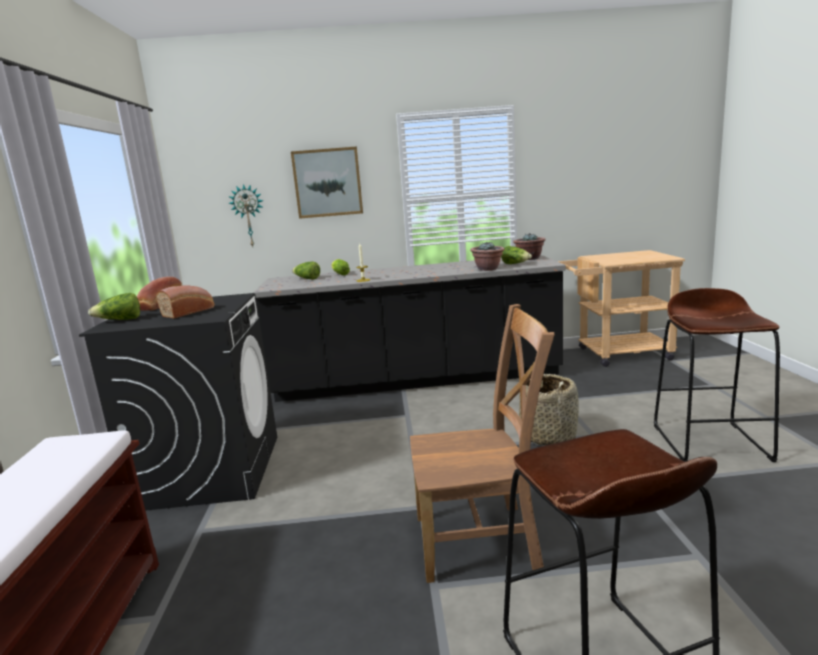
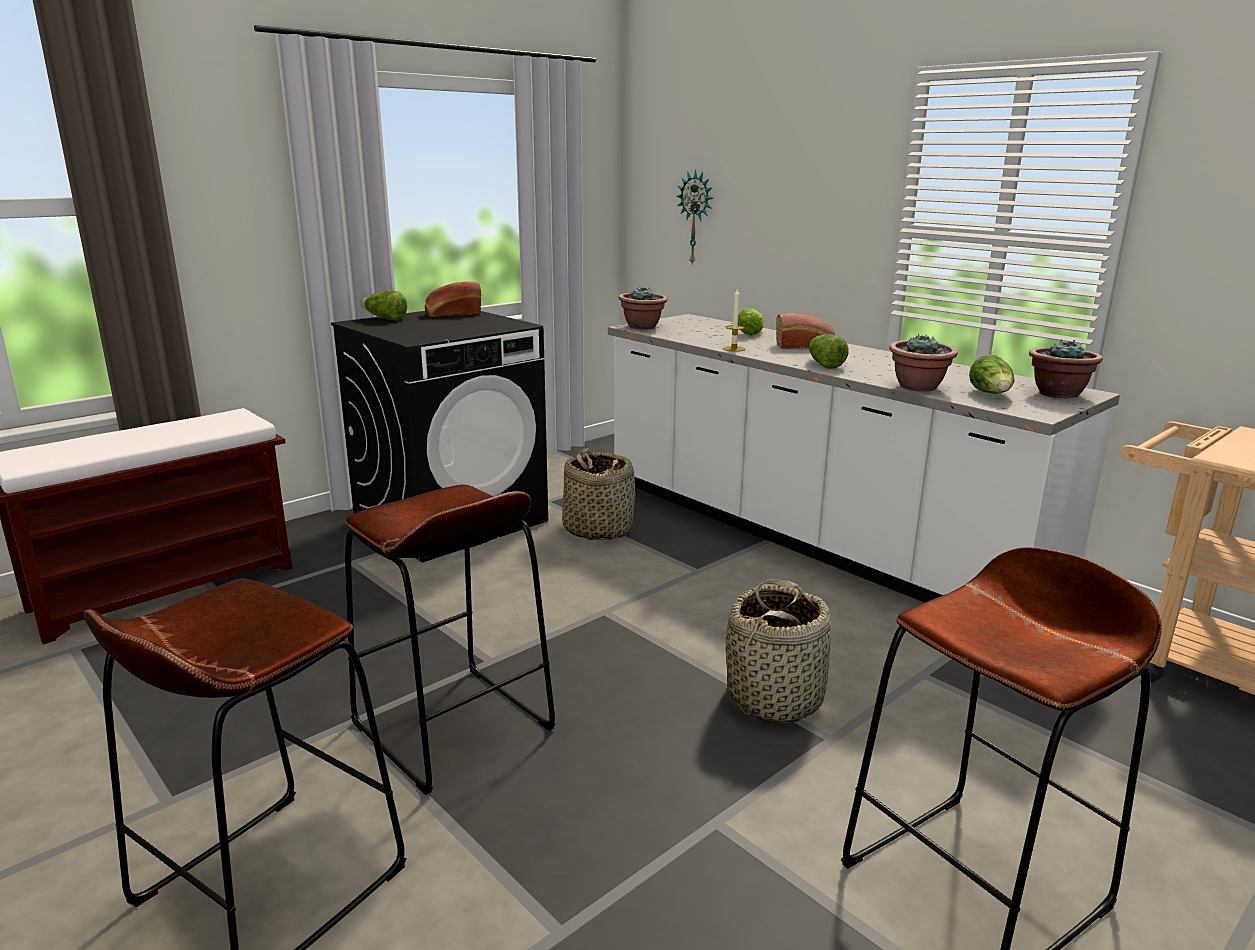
camera: 50 degrees right, 5 degrees up
bread [156,285,214,319] -> bread moved to [776,313,835,349]
black counter [253,255,566,402] -> white counter [608,314,1120,603]
picture [291,146,363,219] -> none
lettuce [292,262,320,280] -> lettuce moved to [809,334,849,369]
brown chair [410,304,555,583] -> brown stool [345,485,555,795]
none -> basket [562,448,635,540]
none -> potted plant [619,287,668,330]

